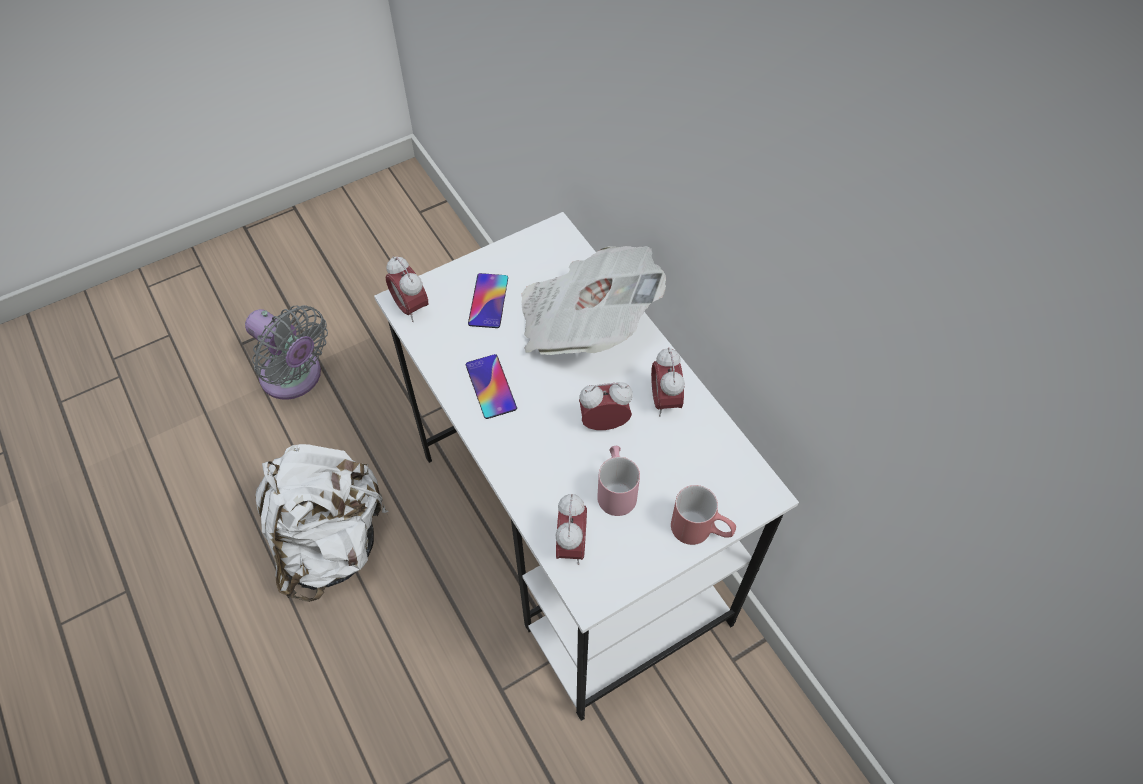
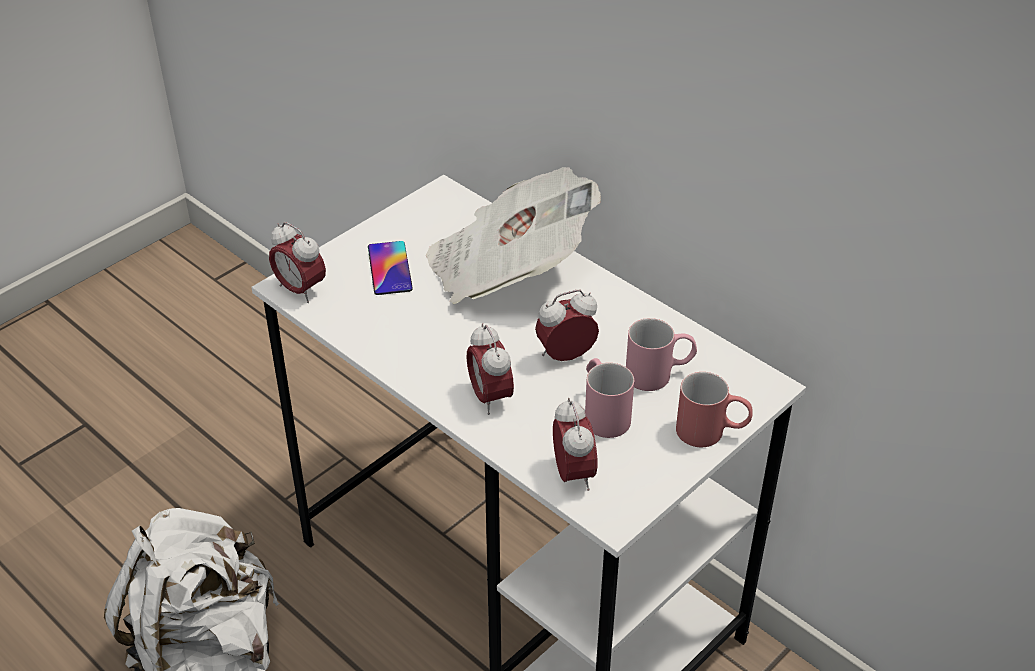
camera: 15 degrees left, 15 degrees down
grey fan [245,305,328,400] -> none
phone [466,354,517,419] -> none
alarm clock [651,347,685,417] -> alarm clock moved to [466,323,514,415]
none -> pink mug [626,318,697,391]

